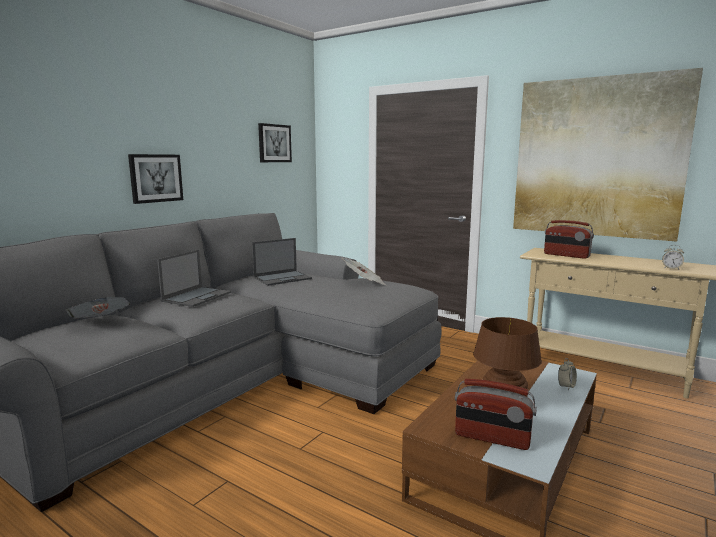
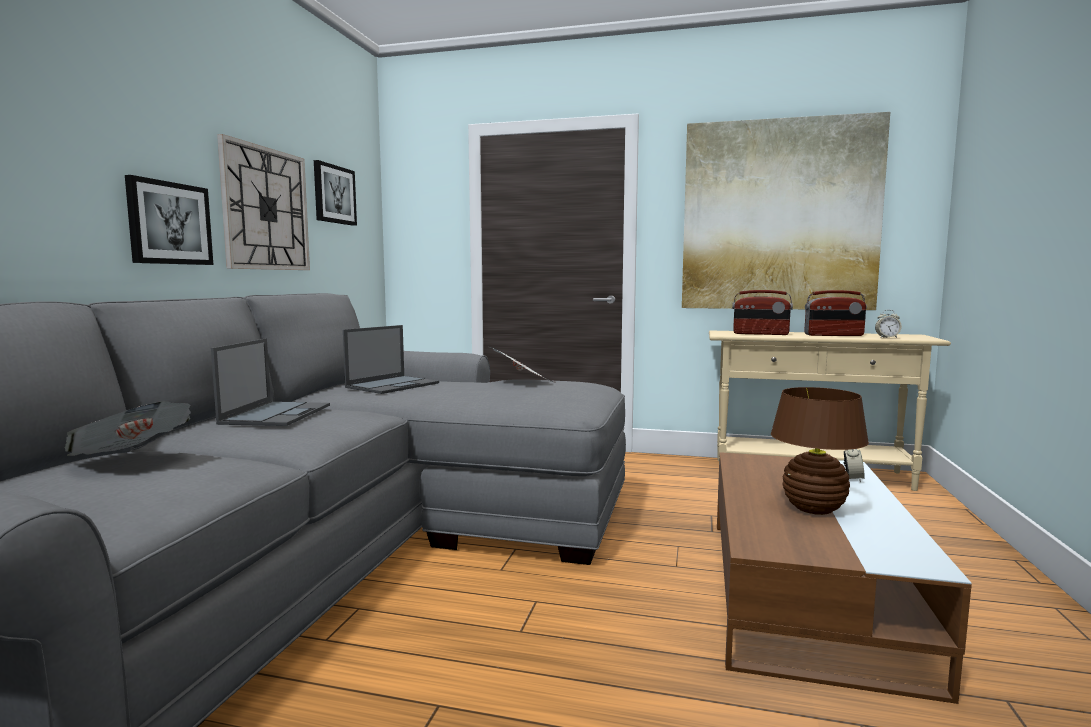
camera: 20 degrees left, 5 degrees down
radio [455,379,537,450] -> radio moved to [804,290,867,336]
none -> wall clock [217,134,310,270]

